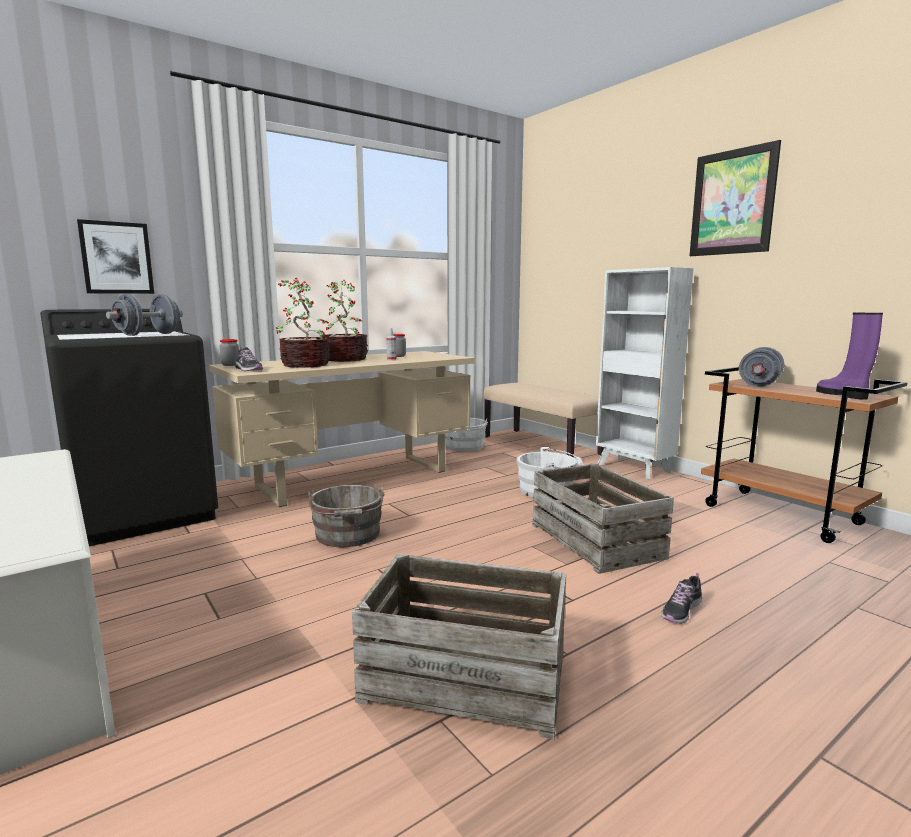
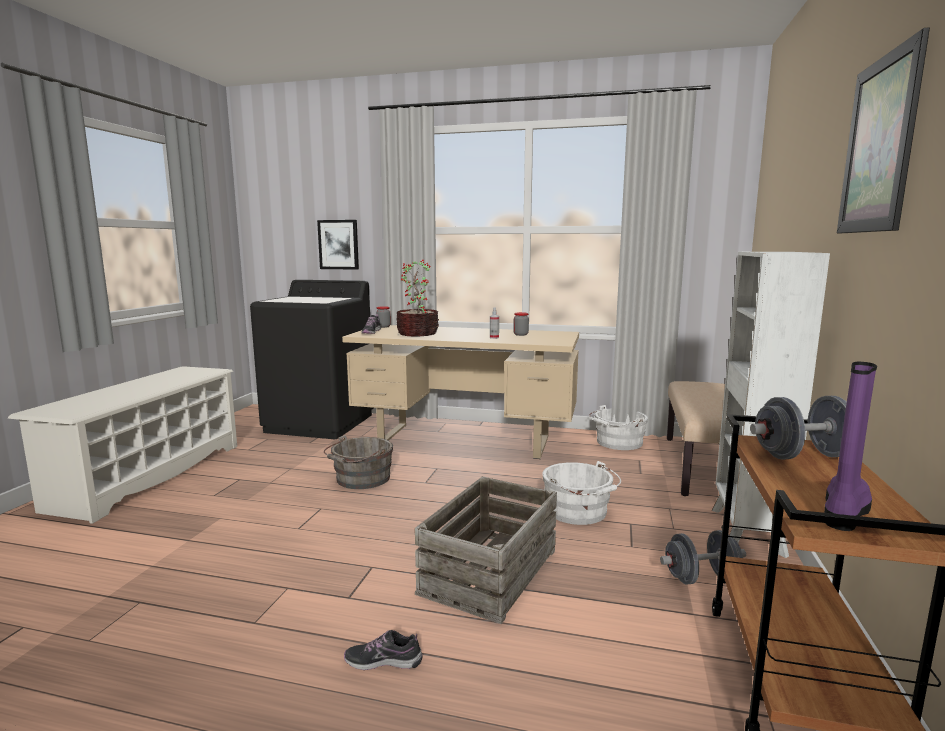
camera: 50 degrees right, 0 degrees up
grey dumbbell [106,294,183,336] -> grey dumbbell moved to [660,530,746,584]
potted plant [322,280,368,362] -> none
crate [352,554,566,739] -> none

